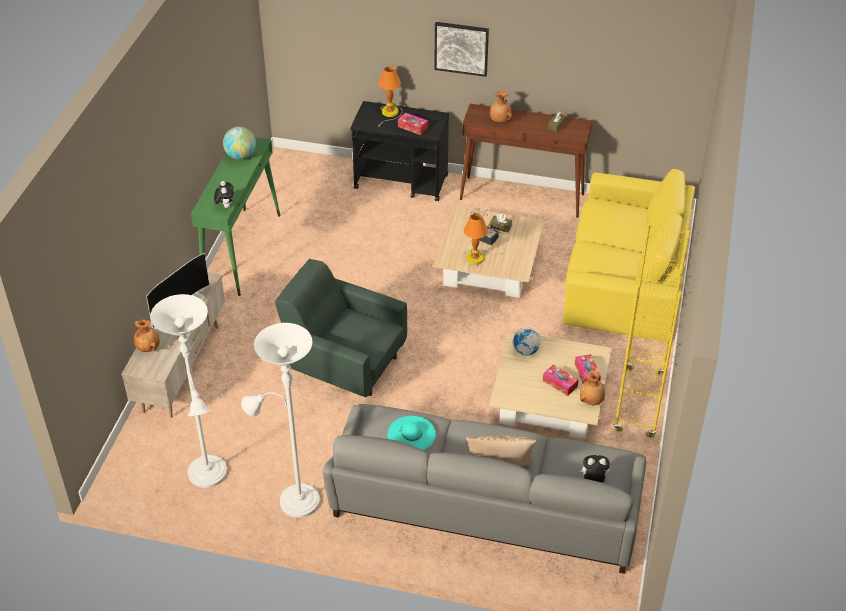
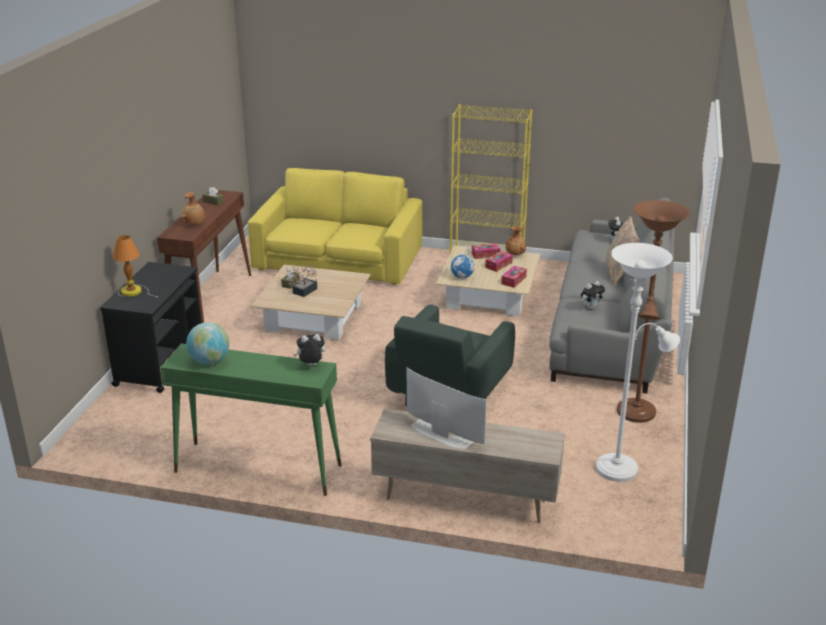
camera: 90 degrees left, 15 degrees down
brown vase [134,319,160,352] -> none
white floor lamp [241,323,320,518] -> brown floor lamp [617,200,690,423]
turquoise hat [388,416,436,450] -> plush toy [581,281,605,309]
tissue box [398,112,428,135] -> tissue box moved to [501,266,527,288]
picture [434,22,489,77] -> none
table lamp [462,213,503,267] -> none

